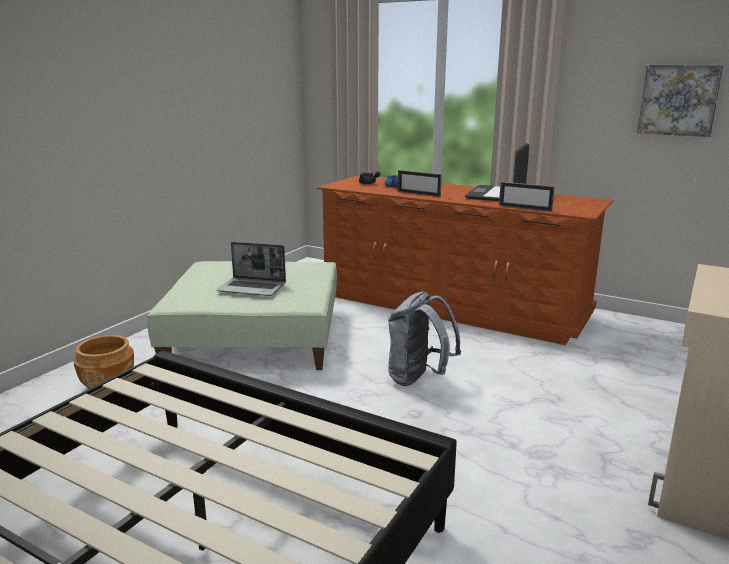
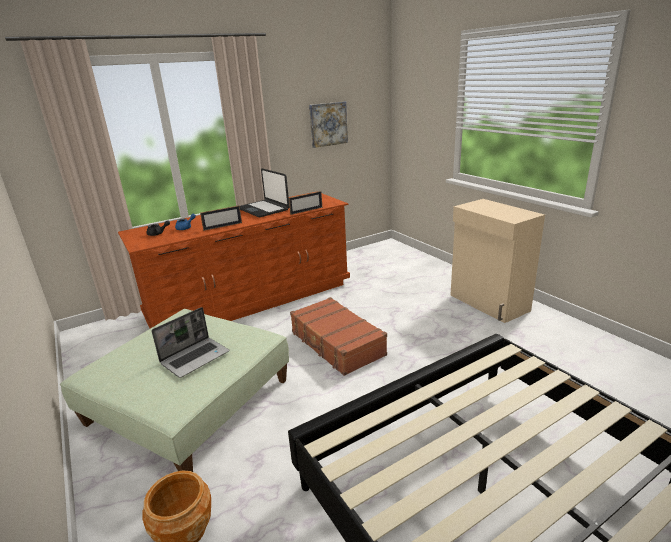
camera: 60 degrees left, 5 degrees up
grey backpack [388,291,461,386] -> brown suitcase [290,297,387,376]

